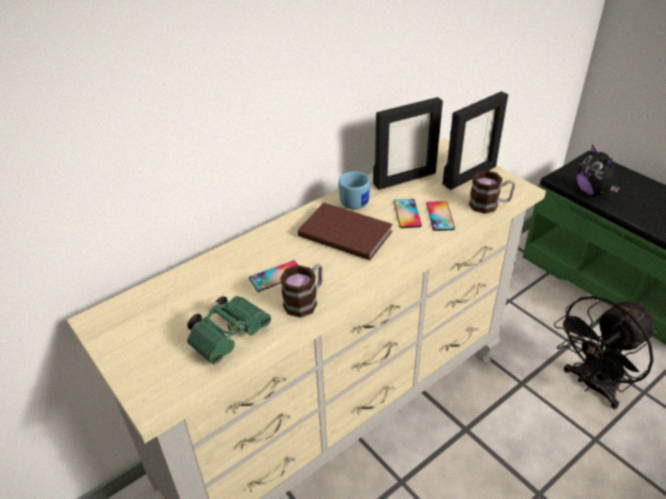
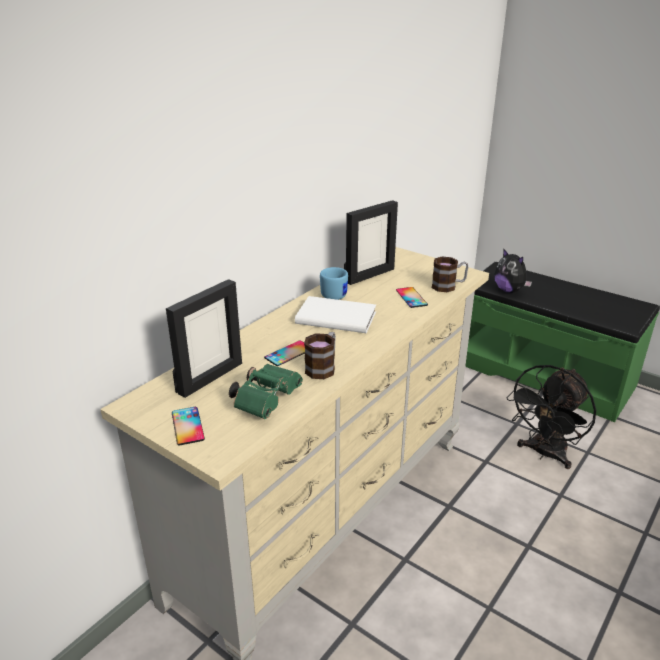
camera: 15 degrees left, 10 degrees down
brown book [298,203,393,260] -> white book [295,296,376,333]
phone [393,199,422,228] -> phone moved to [172,407,205,445]
picture frame [442,91,508,190] -> picture frame moved to [166,279,242,398]

